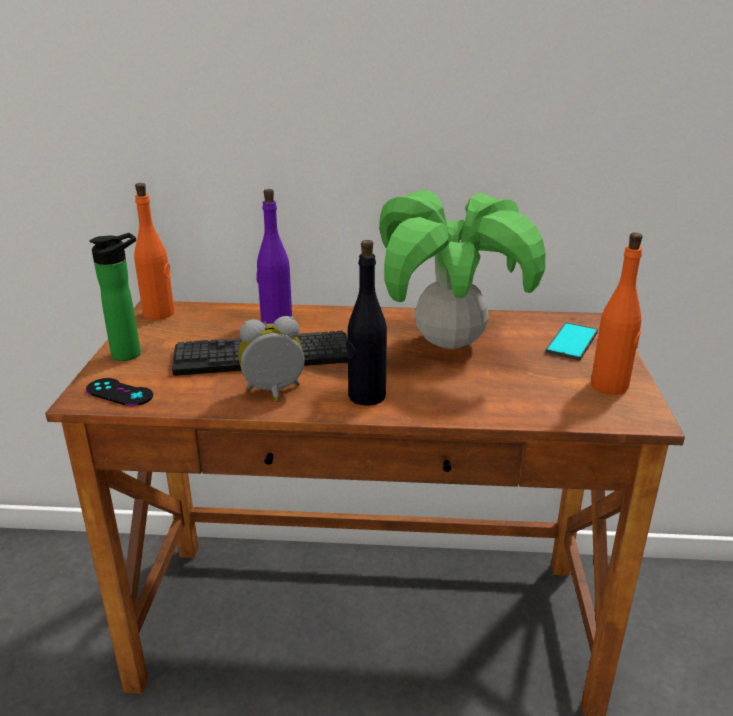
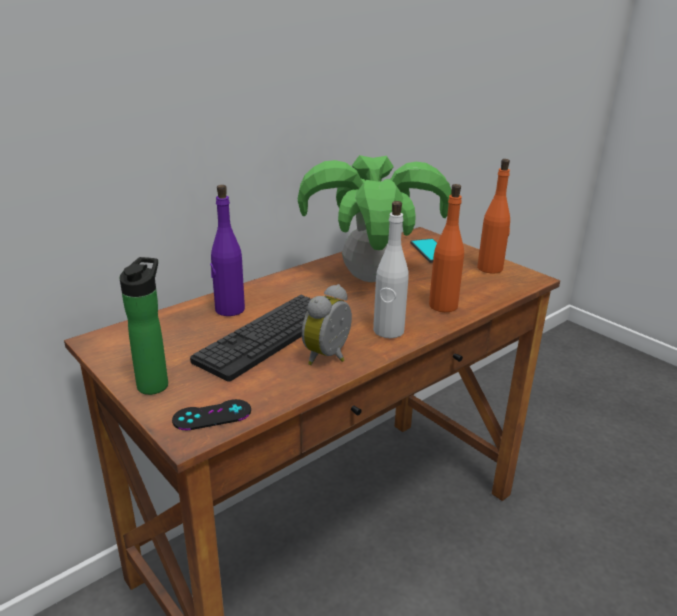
camera: 45 degrees left, 0 degrees up
orange bottle [134,183,174,320] -> orange bottle moved to [429,184,464,312]
black bottle [346,240,387,406] -> white bottle [373,201,409,338]

